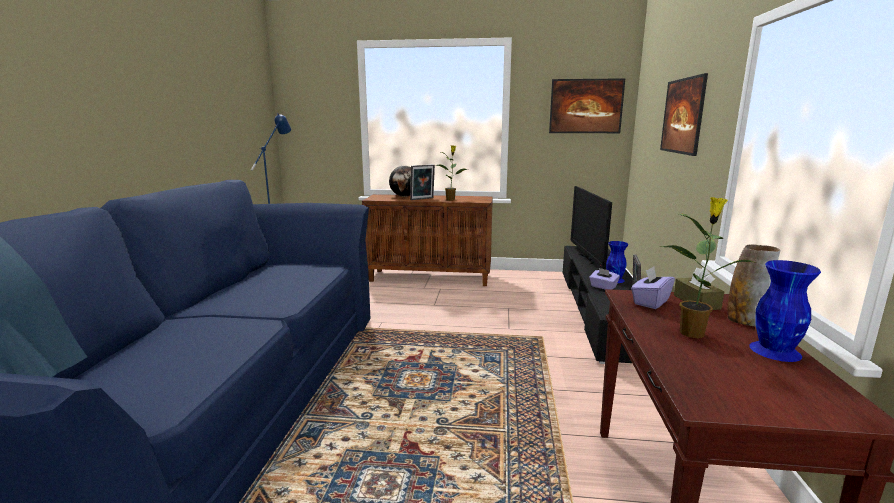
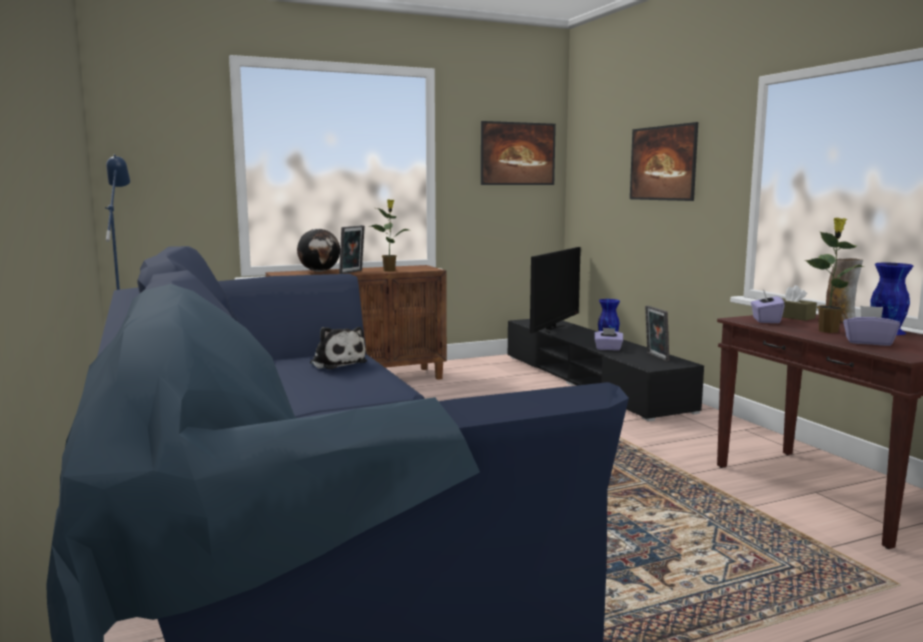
camera: 30 degrees left, 5 degrees down
television [570,186,612,270] -> television turned 120 degrees counterclockwise [530,247,581,333]
none -> plush toy [310,327,367,369]
none -> purple tissue box [843,306,900,346]

